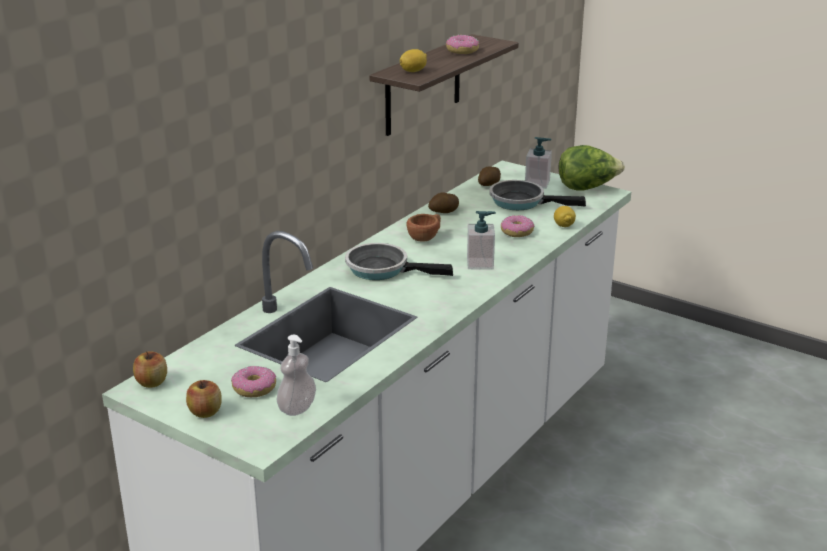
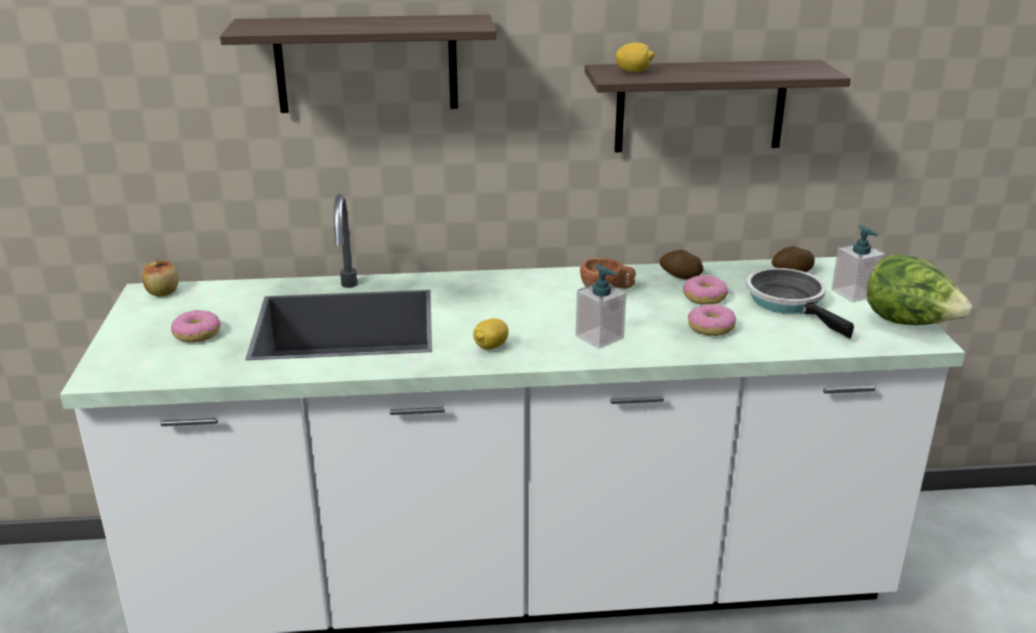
camera: 50 degrees right, 0 degrees up
apple [186,380,222,418] -> none
soap dispenser [277,335,316,416] -> none
frying pan [345,243,453,280] -> none
donut [446,35,479,54] -> donut moved to [683,275,728,305]
lemon [554,206,576,227] -> lemon moved to [473,318,509,350]
none -> shelf [220,15,496,113]

